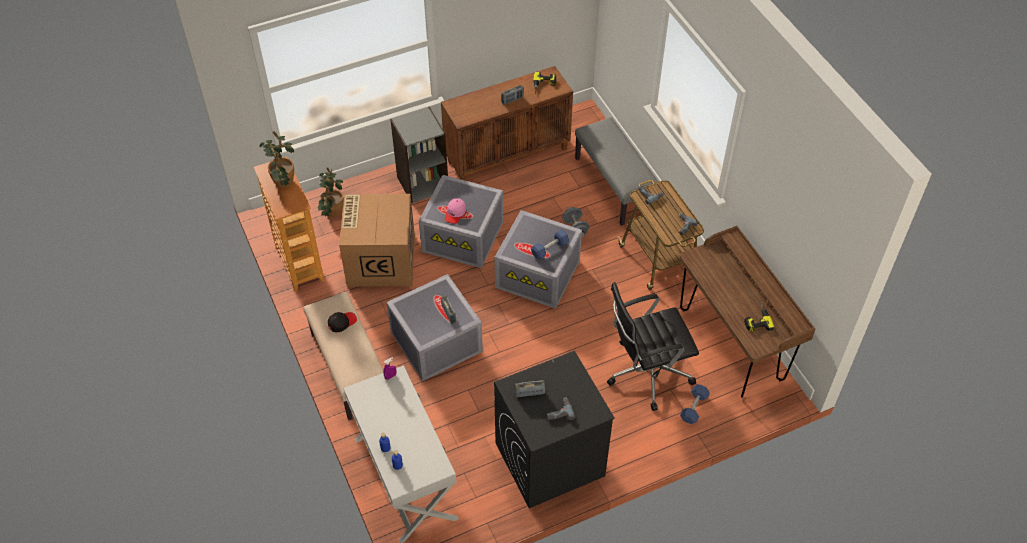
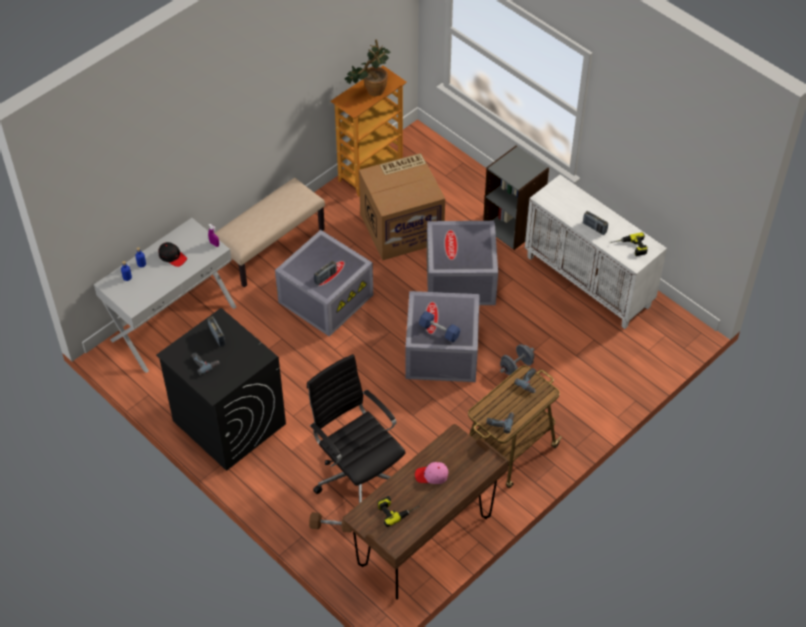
camera: 70 degrees right, 0 degrees up
potted plant [318,167,344,217] -> none
black cap [328,312,357,332] -> black cap moved to [158,242,187,267]
brown cabinet [441,66,573,181] -> white cabinet [525,174,667,329]
pink cap [445,198,466,224] -> pink cap moved to [415,462,448,484]
grey bench [575,117,660,226] -> none
blue dumbbell [680,384,710,424] -> brown dumbbell [309,512,352,533]

